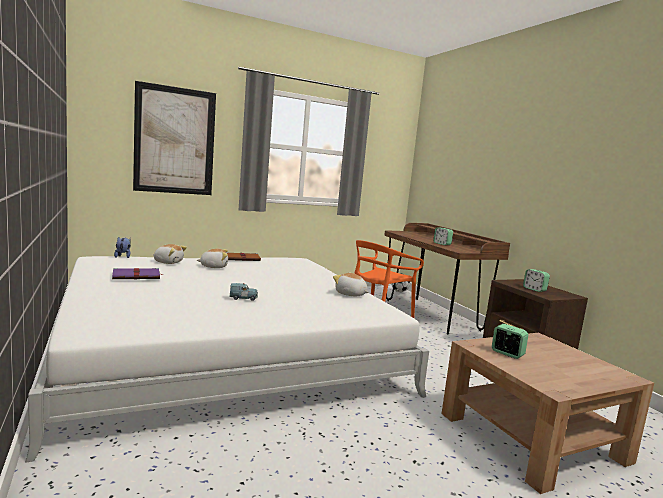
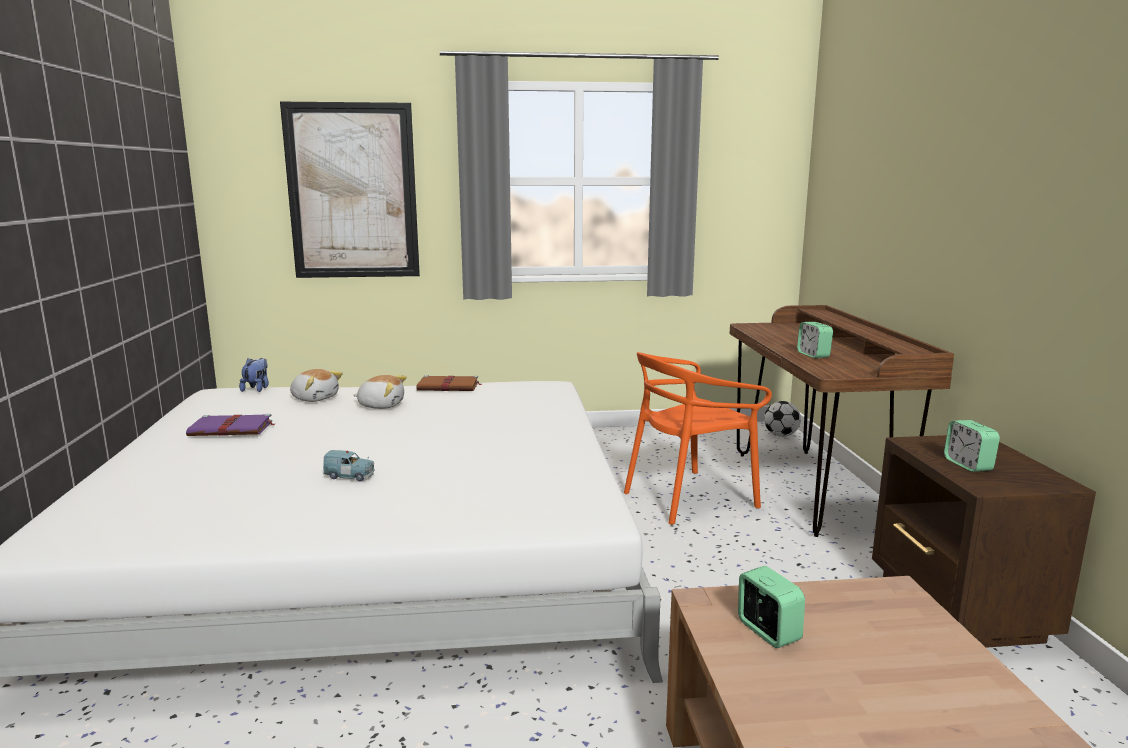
camera: 20 degrees right, 5 degrees up
plush toy [333,272,368,296] -> none

